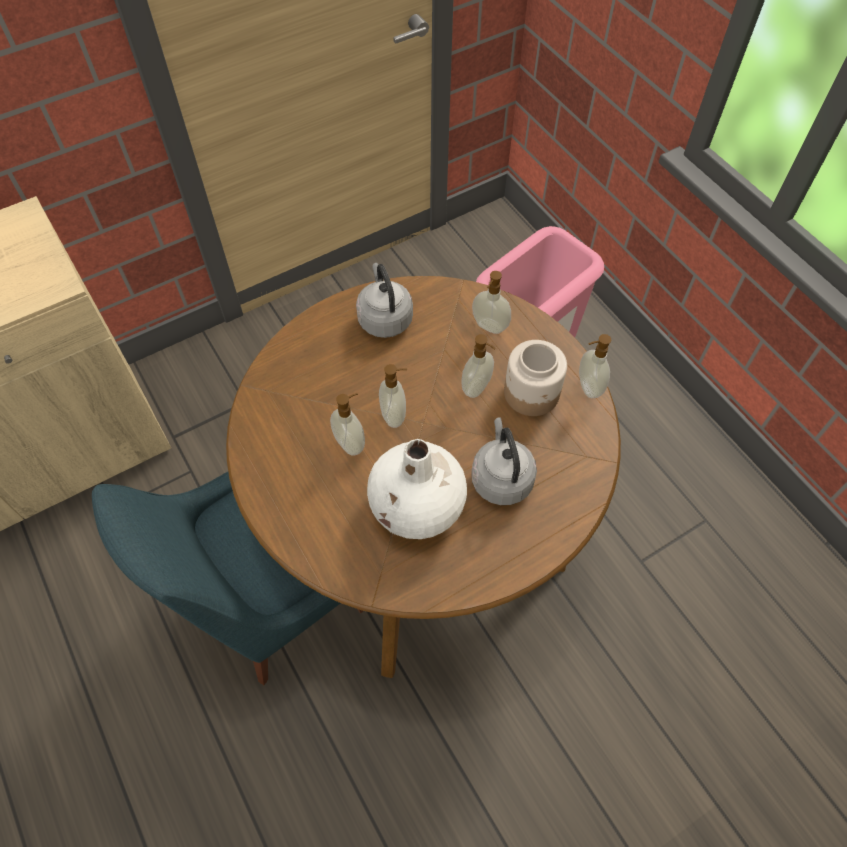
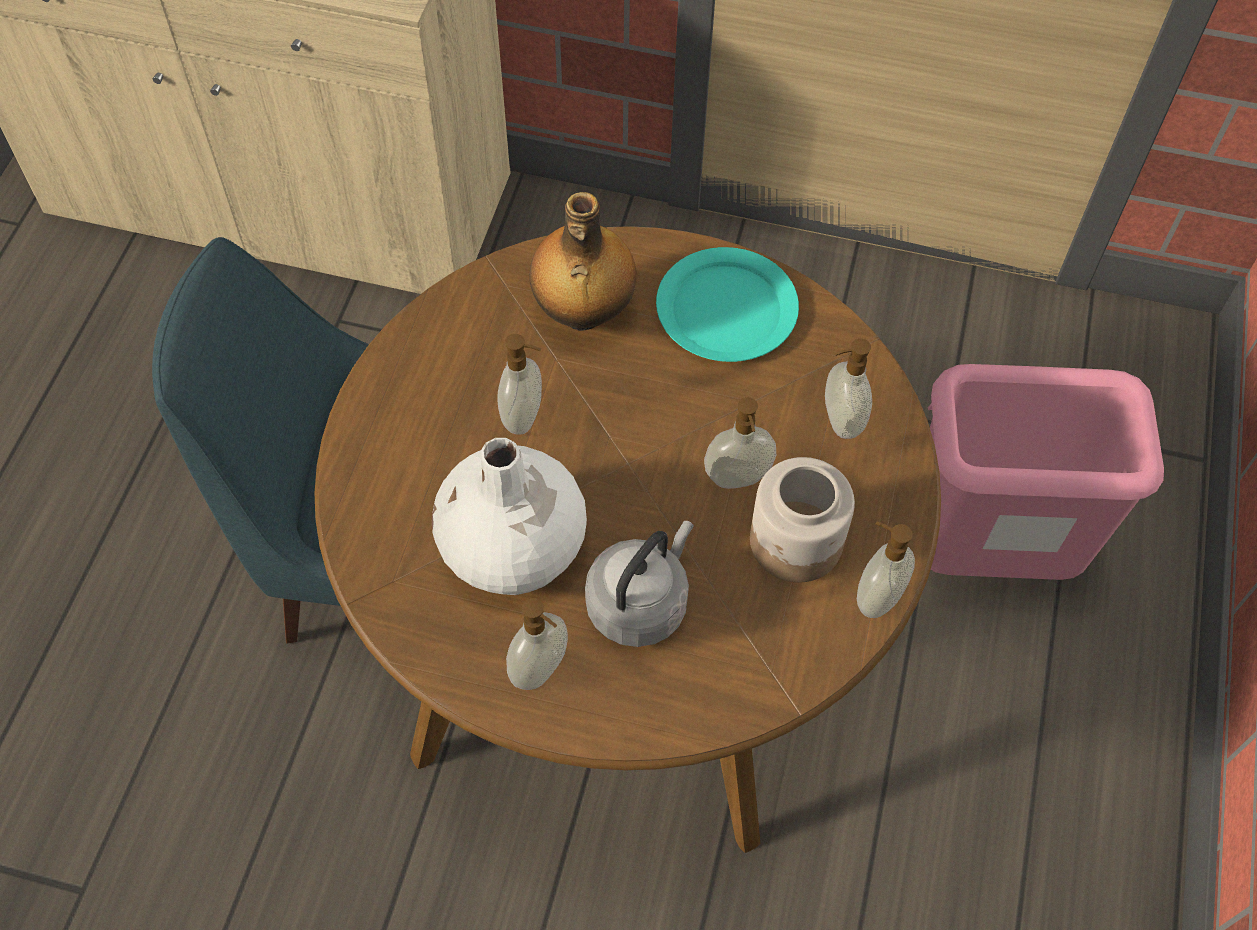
camera: 45 degrees right, 0 degrees up
grey kettle [356,263,413,338] -> turquoise plate [656,247,799,362]
soap dispenser [379,364,407,428] -> soap dispenser moved to [506,598,568,690]
none -> bottle [529,192,637,331]

